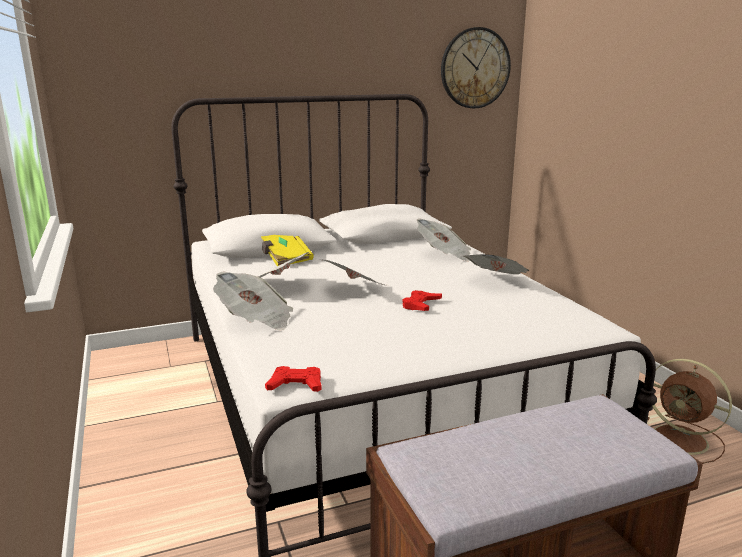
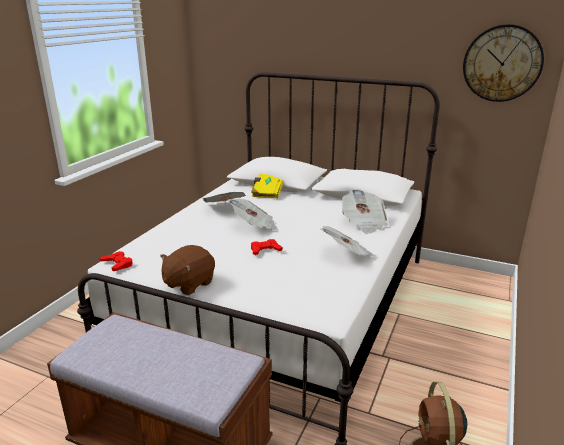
camera: 45 degrees right, 5 degrees up
newspaper [213,272,293,330] -> none
none -> brown plush toy [160,245,215,295]

